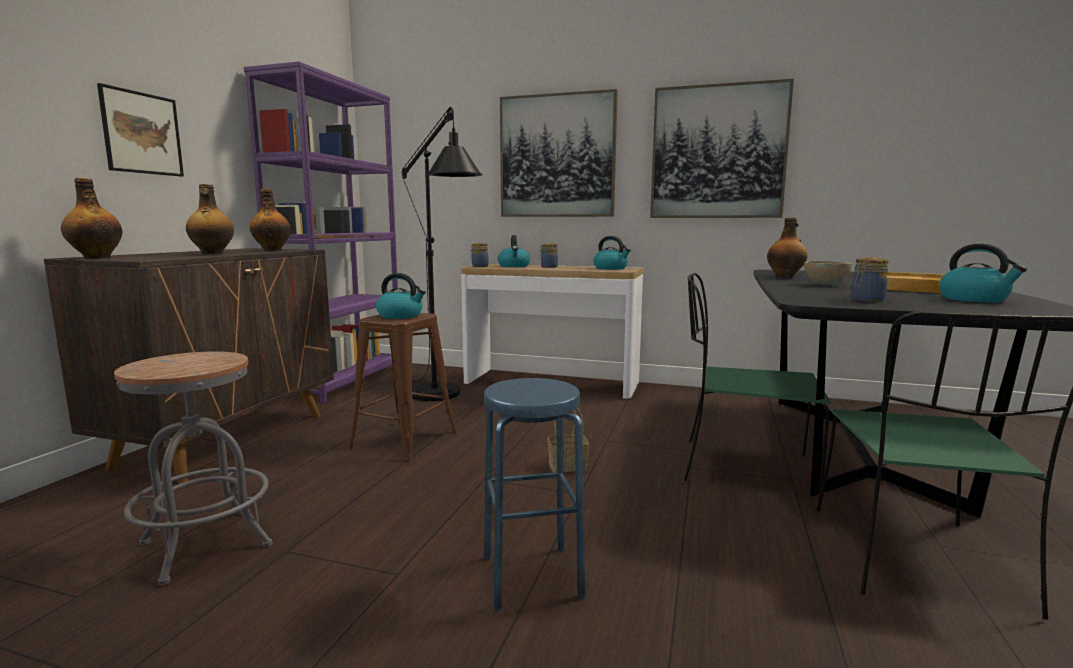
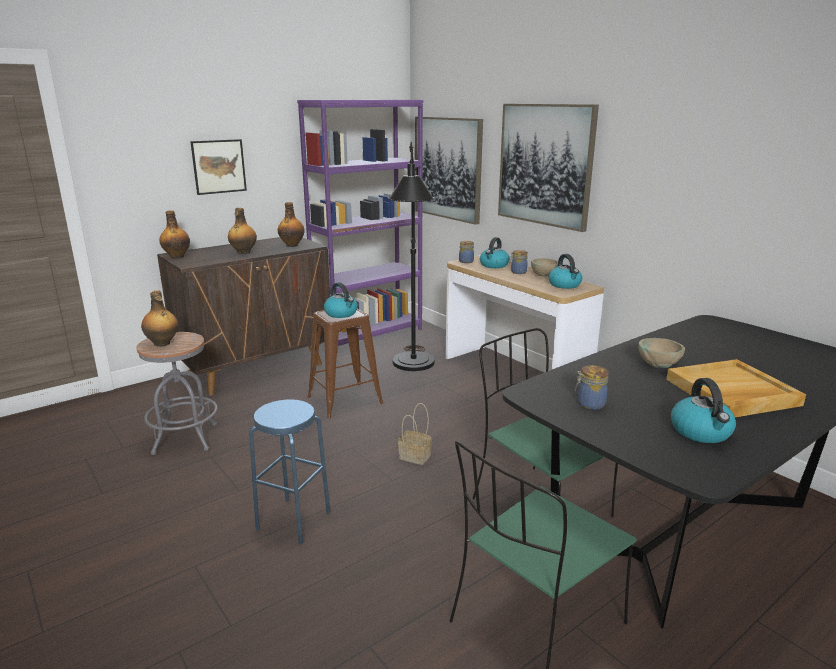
camera: 35 degrees right, 10 degrees up
picture [650,79,794,218] -> picture moved to [415,117,483,225]
bottle [767,217,807,278] -> bottle moved to [141,290,178,347]
none -> beige bowl [531,258,558,277]

